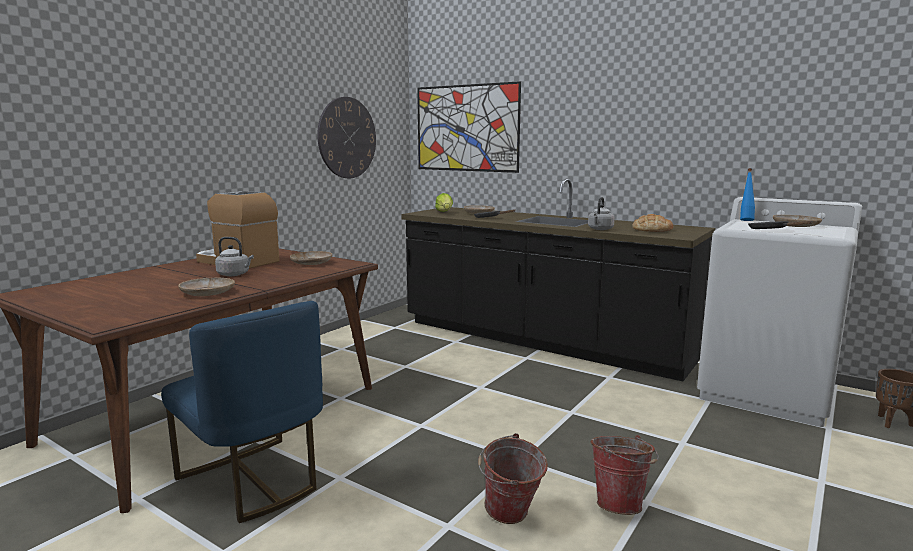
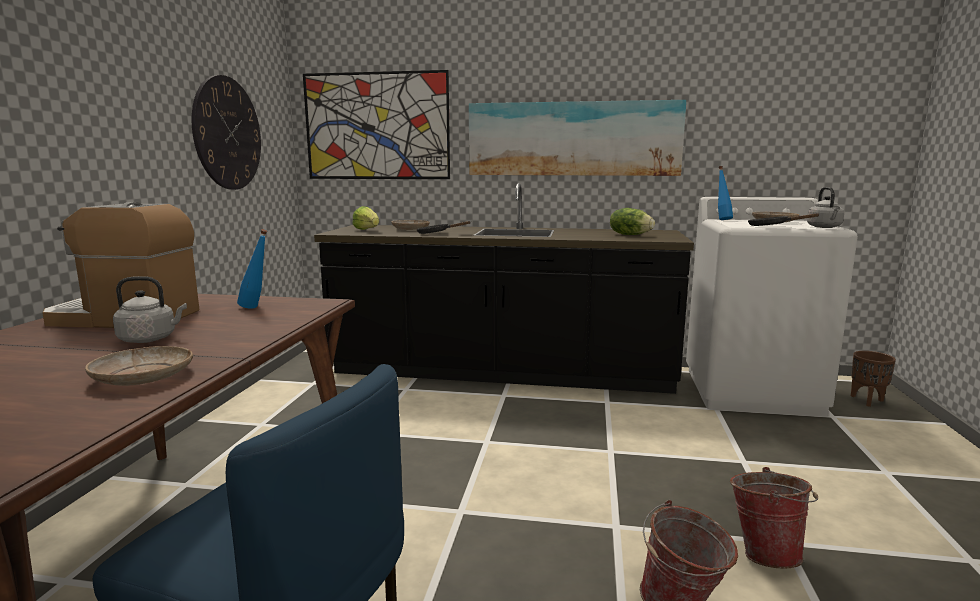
camera: 25 degrees left, 0 degrees up
beige plate [290,251,332,265] -> blue bottle [237,229,267,309]
grey kettle [588,197,615,230] -> grey kettle moved to [807,187,844,228]
bread [632,214,673,232] -> lettuce [610,208,655,235]
none -> picture [469,100,686,176]

